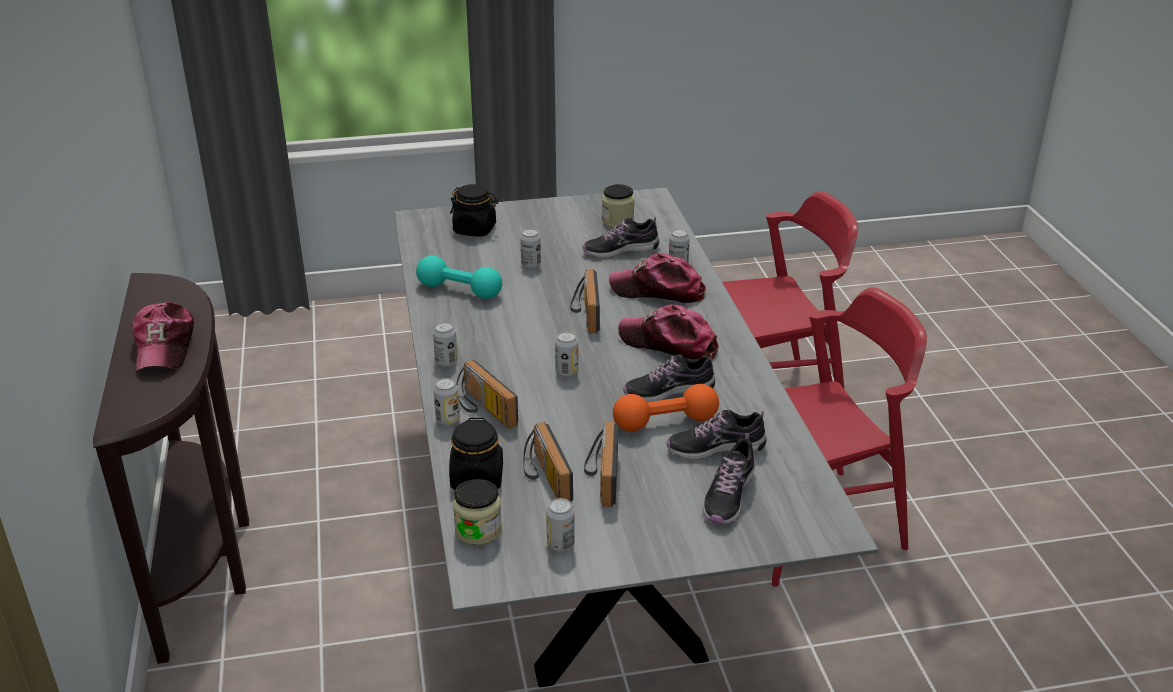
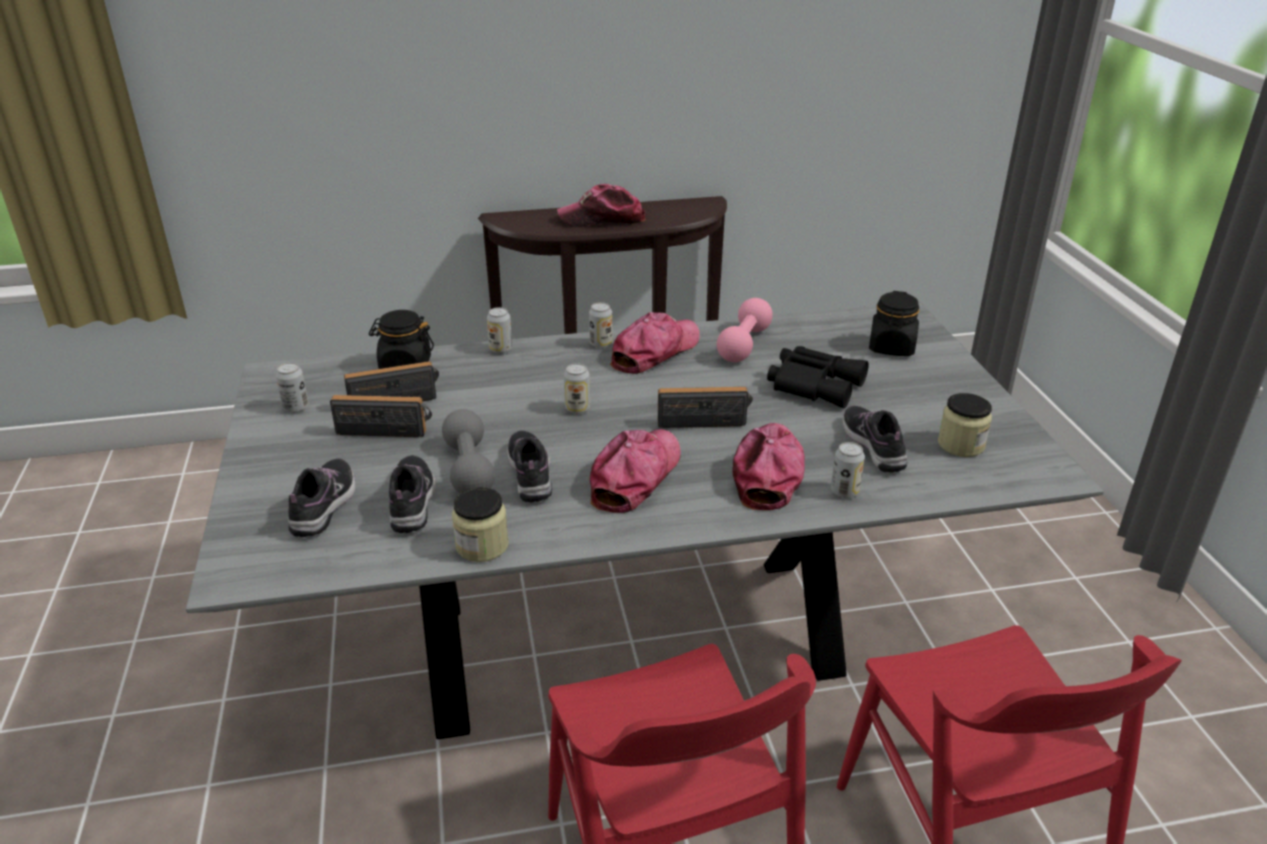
camera: 90 degrees right, 0 degrees up
turquoise dumbbell [416,255,502,299] -> pink dumbbell [717,298,773,362]
jar [453,479,502,545] -> jar moved to [452,487,509,562]
radio [456,359,518,429] -> none
can [520,229,541,268] -> black binoculars [767,346,869,408]
orange dumbbell [613,384,719,432] -> grey dumbbell [442,409,495,493]
shoe [702,433,755,524] -> shoe turned 75 degrees clockwise [288,459,355,537]
none -> cap [610,312,700,374]

